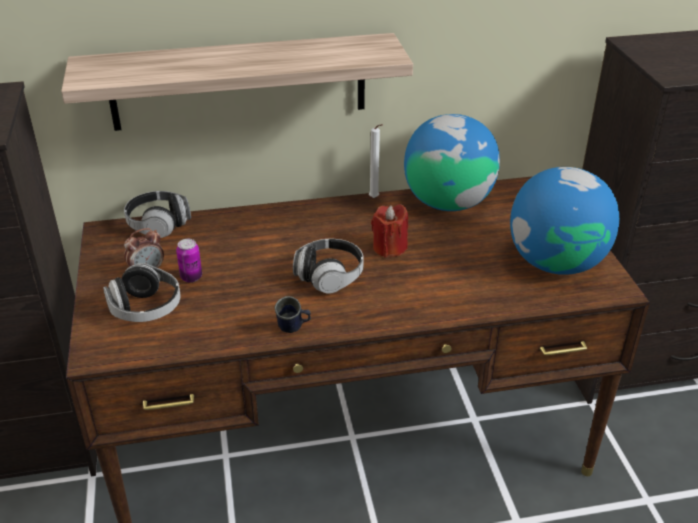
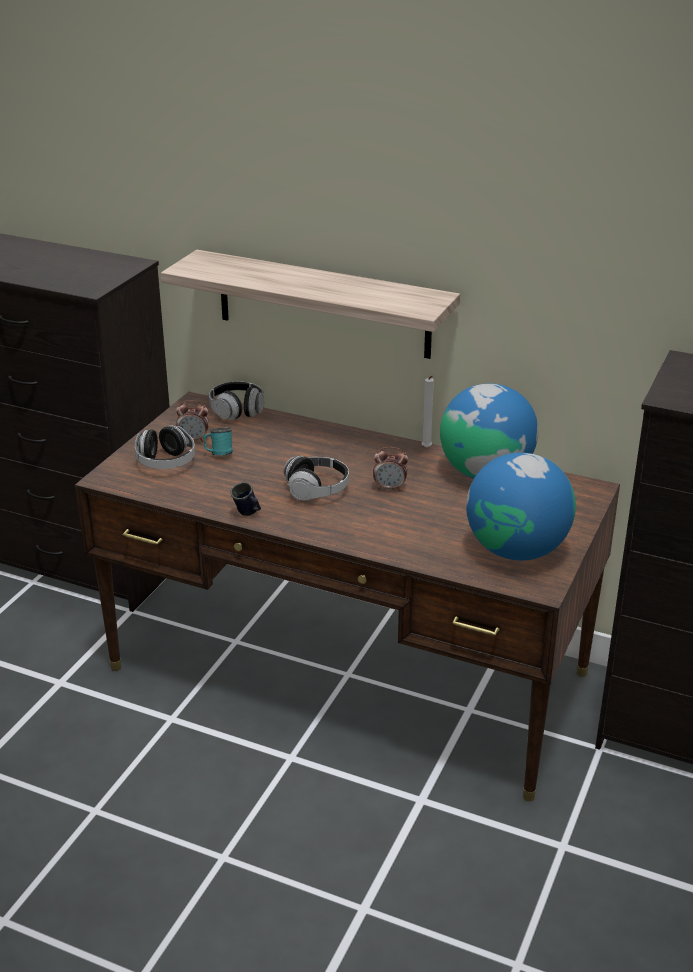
camera: 35 degrees right, 5 degrees down
can [176,239,202,283] -> turquoise mug [204,427,233,455]
red candle [371,204,408,258] -> alarm clock [373,447,408,491]

